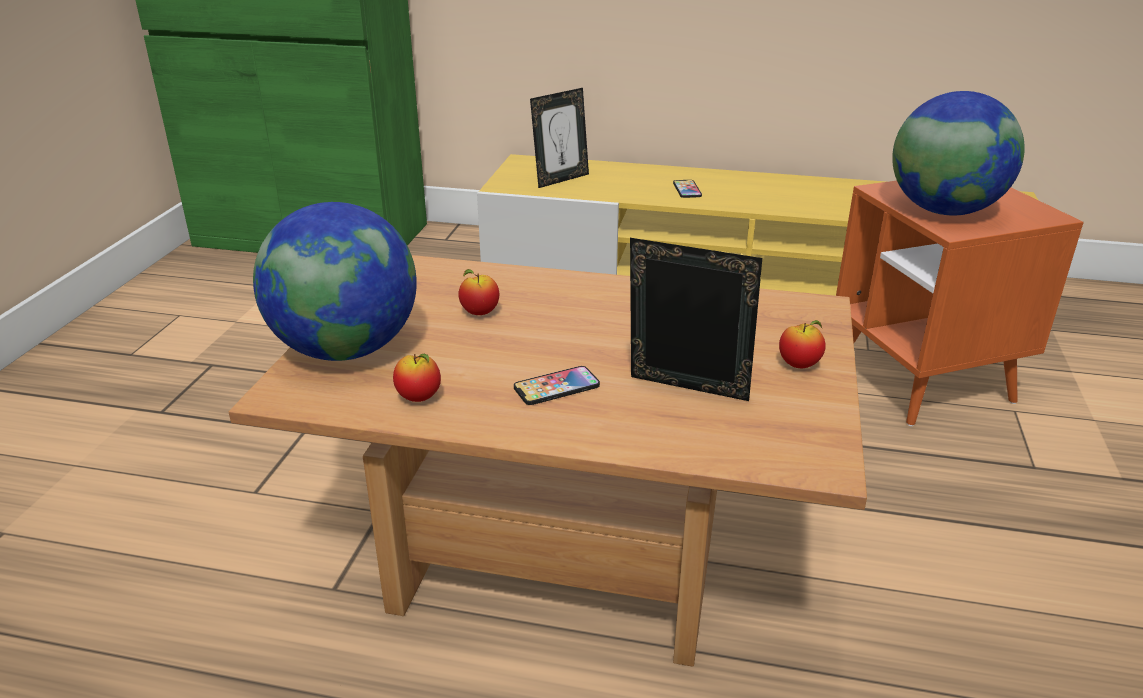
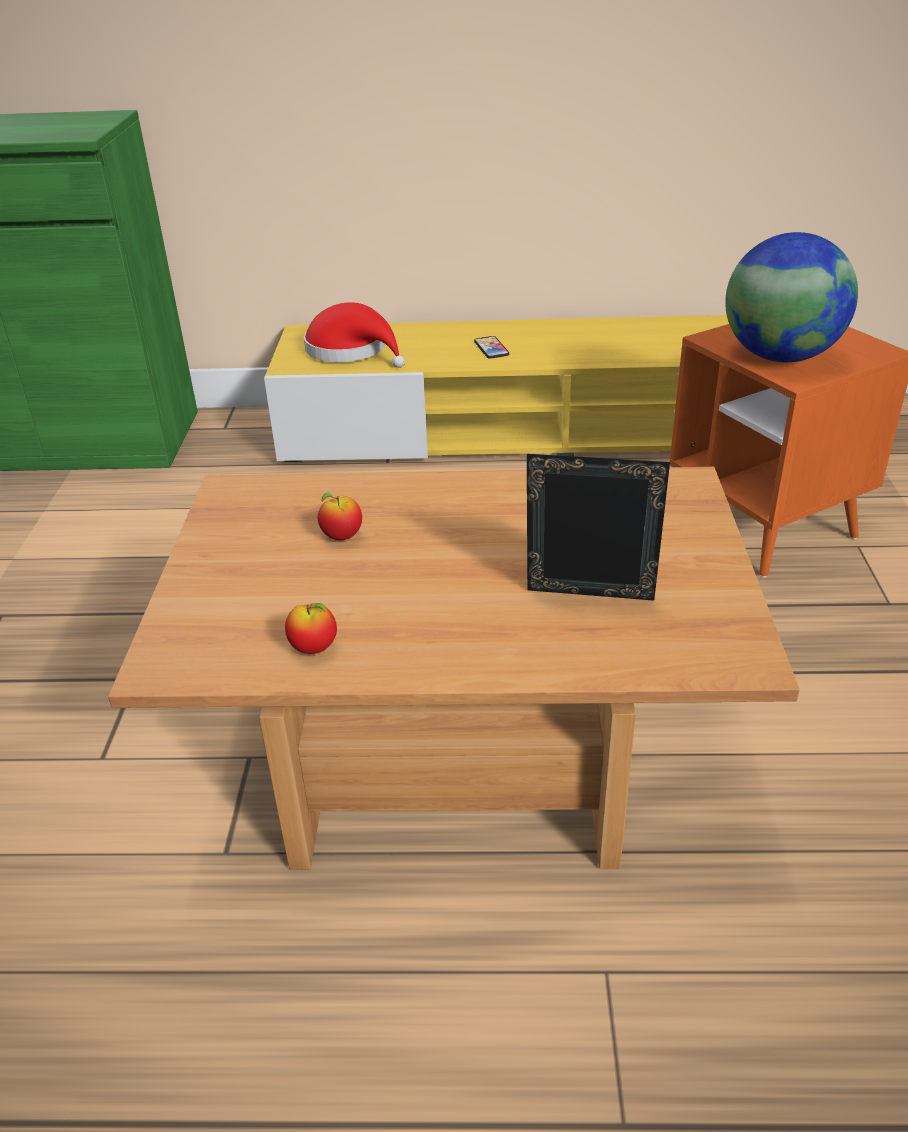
camera: 10 degrees left, 5 degrees up
globe [253,202,417,361] -> none
phone [514,366,600,405] -> none
picture frame [530,88,589,188] -> red hat [304,302,405,368]
apple [779,320,826,368] -> none

